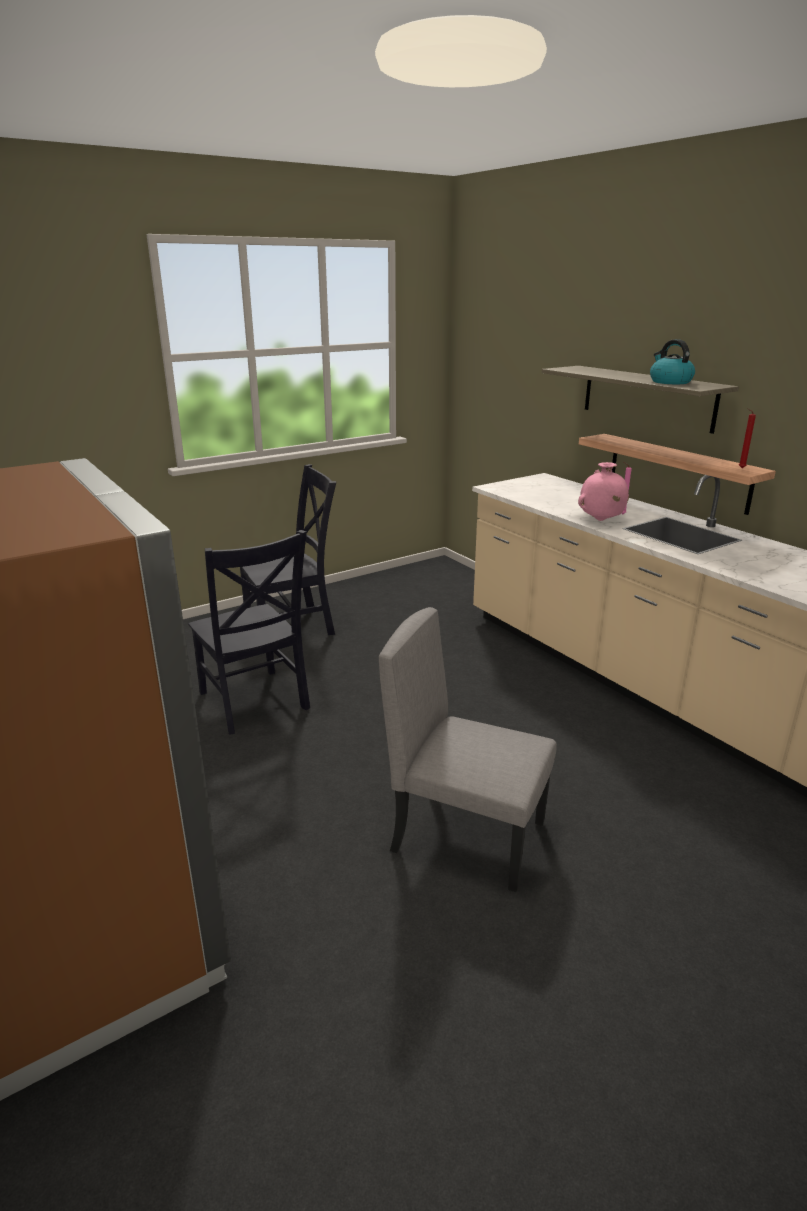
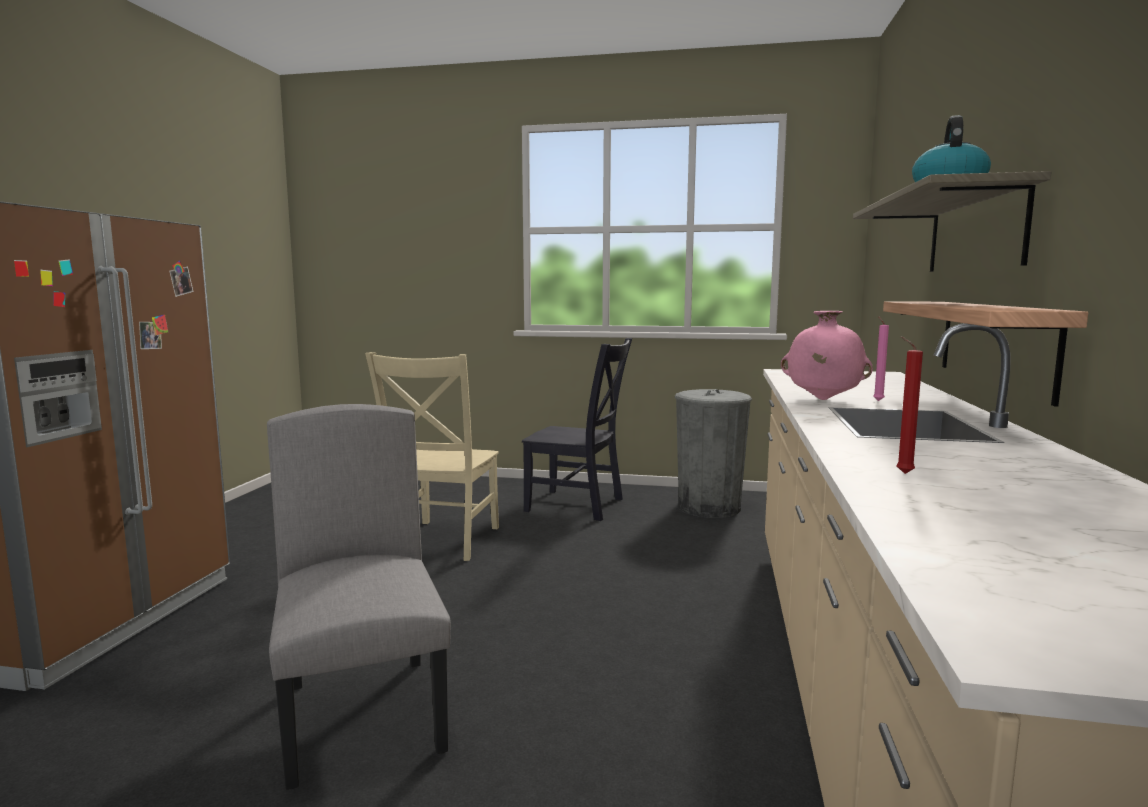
camera: 45 degrees right, 15 degrees down
black chair [188,530,310,735] -> beige chair [365,352,499,561]
red candle [739,409,756,468] -> red candle moved to [897,336,923,474]
none -> grey trash can [675,389,752,518]

